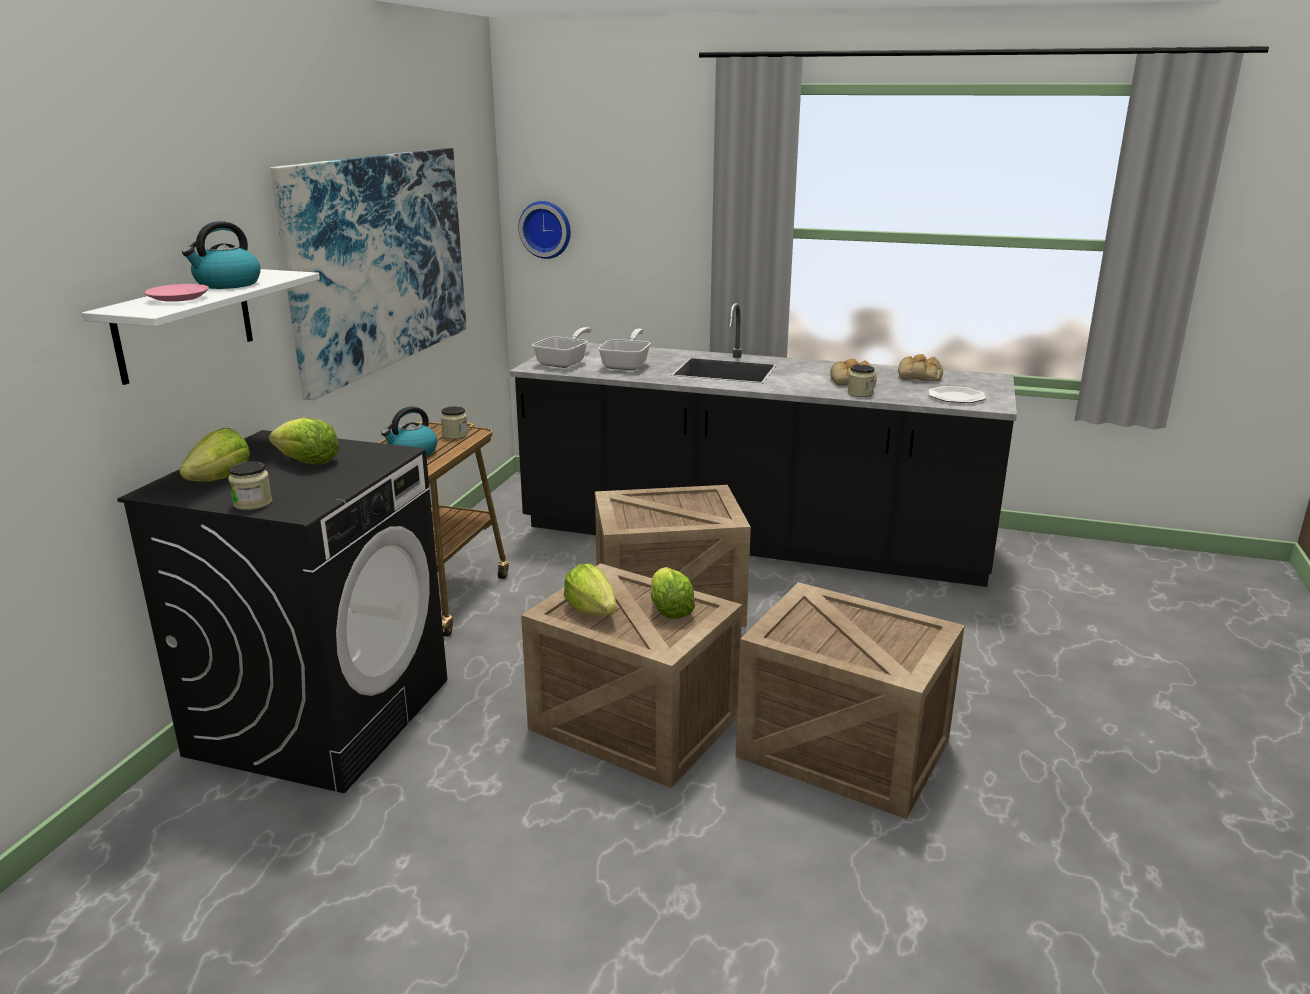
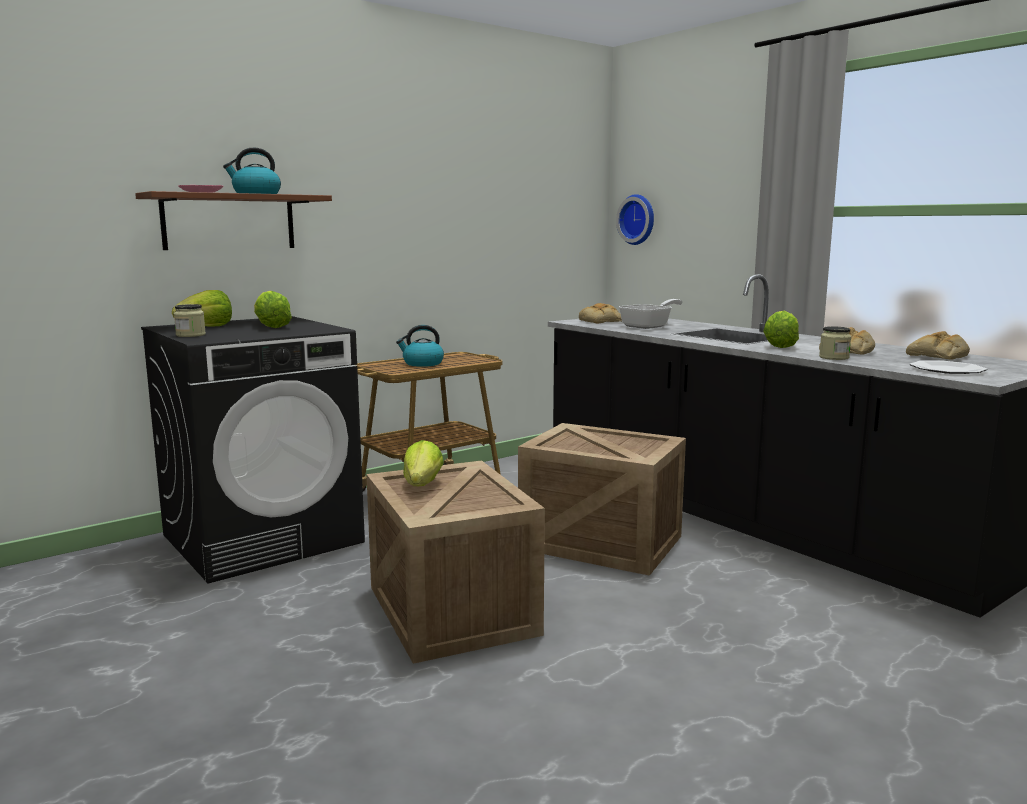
camera: 35 degrees right, 10 degrees down
white shelf [82,269,320,385] -> brown shelf [135,191,332,250]
picture [270,148,466,400] -> none
jar [441,406,468,439] -> none
frying pan [532,327,592,368] -> bread [579,303,622,323]
lettuce [651,567,695,619] -> lettuce moved to [763,311,799,348]
crate [736,582,965,819] -> none

